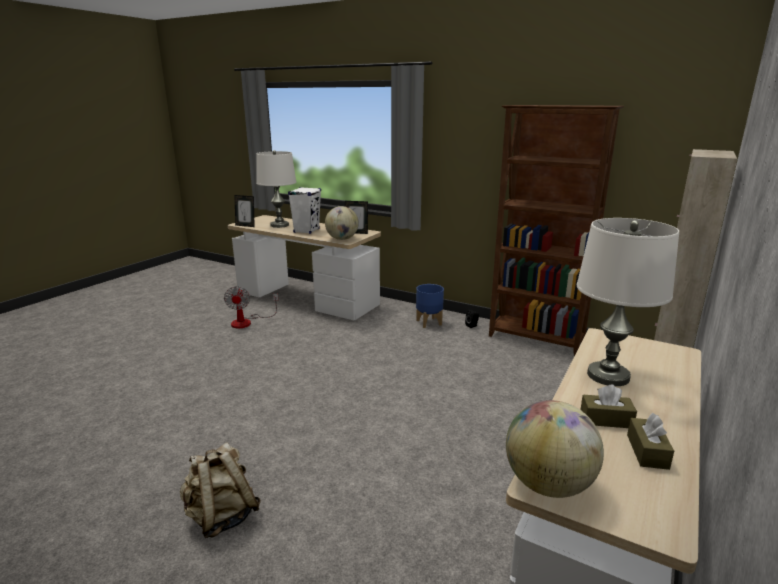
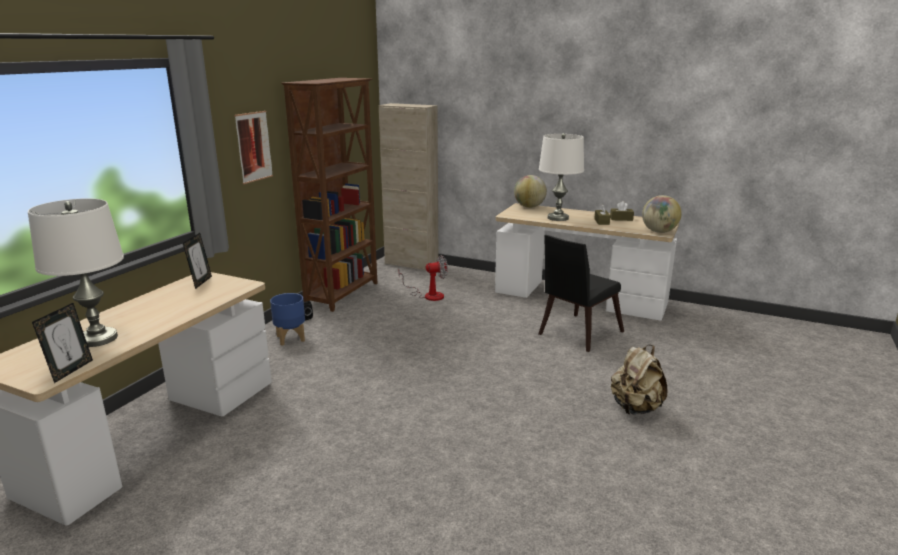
camera: 95 degrees left, 0 degrees up
fan [224,286,278,328] -> fan moved to [399,255,448,301]
white speaker [288,187,321,234] -> none
globe [325,206,359,240] -> globe moved to [514,175,547,208]
none -> picture [235,111,273,184]
none -> black chair [539,235,624,352]

